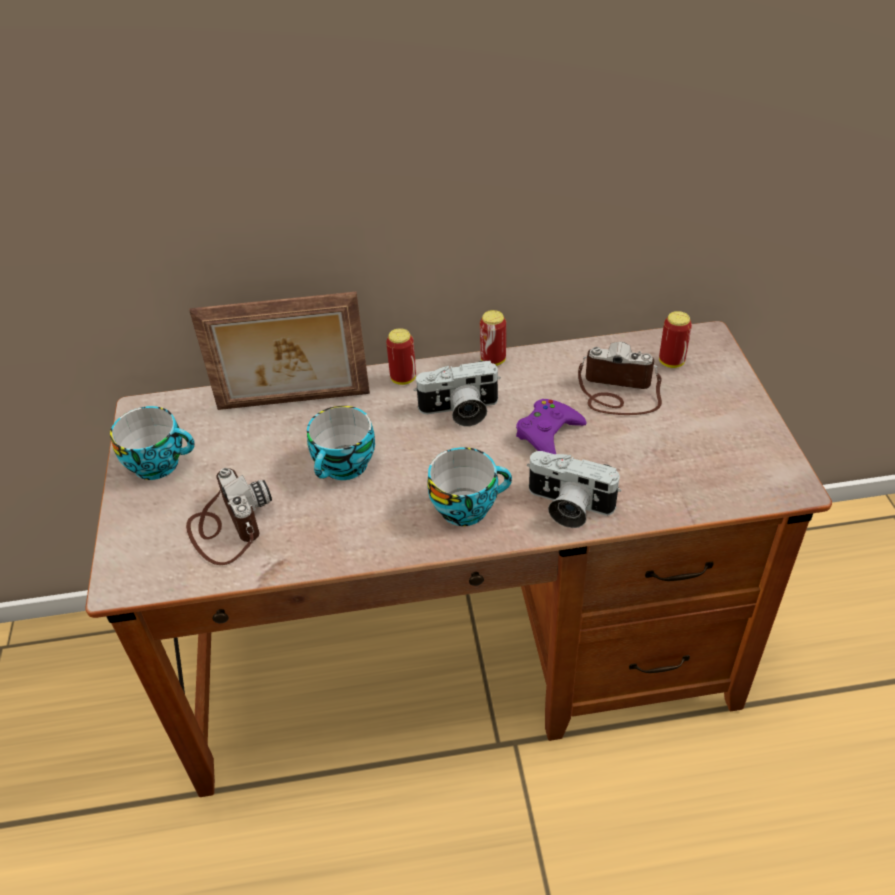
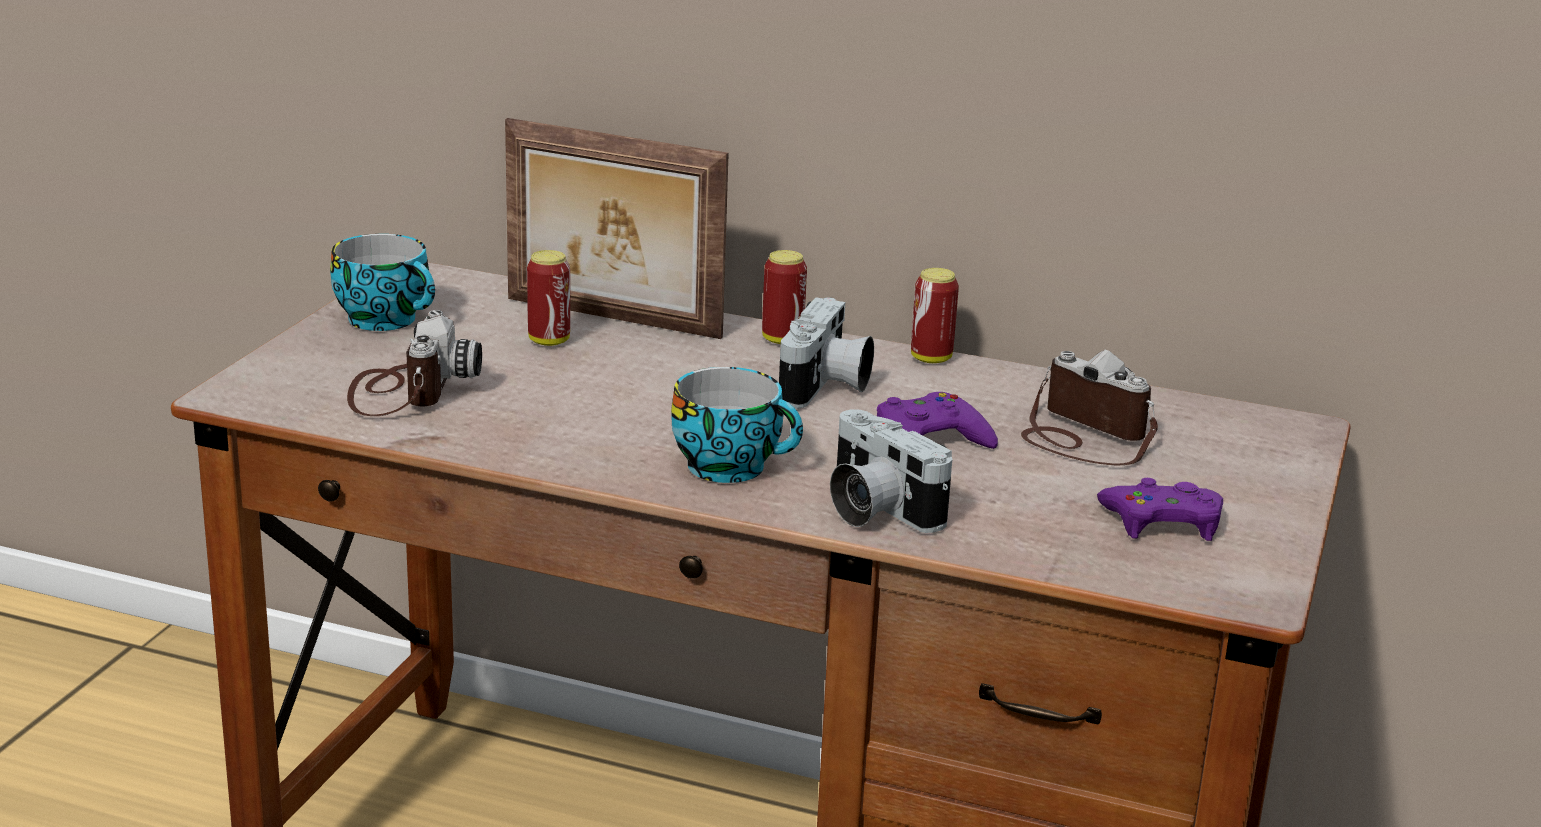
camera: 25 degrees right, 20 degrees down
cup [307,406,375,480] -> none
camera [414,361,501,427] -> camera turned 90 degrees counterclockwise [779,297,874,409]
can [659,311,692,368] -> can moved to [527,250,570,346]
none -> purple game controller [1097,478,1223,541]

